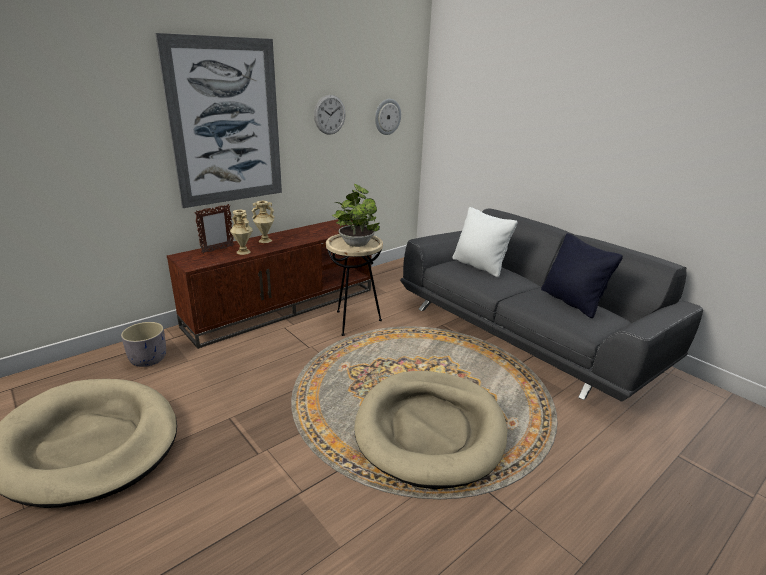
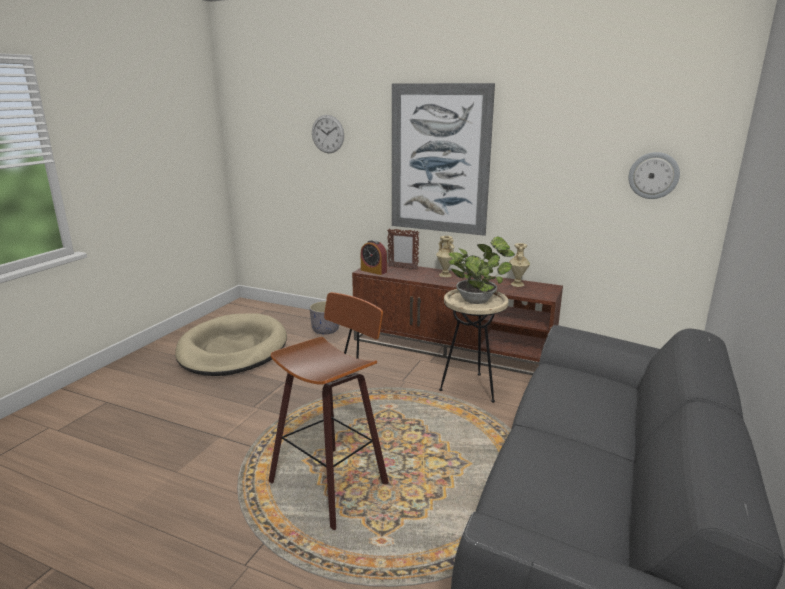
camera: 65 degrees right, 5 degrees down
beige vase [230,210,253,255] -> beige vase moved to [509,243,530,287]
wall clock [314,95,346,135] -> wall clock moved to [312,115,344,153]
beige dog bed [354,371,507,489] -> stool [269,292,389,530]
white pillow [452,207,518,277] -> none
black pillow [541,233,623,318] -> none
none -> alarm clock [361,240,387,275]

